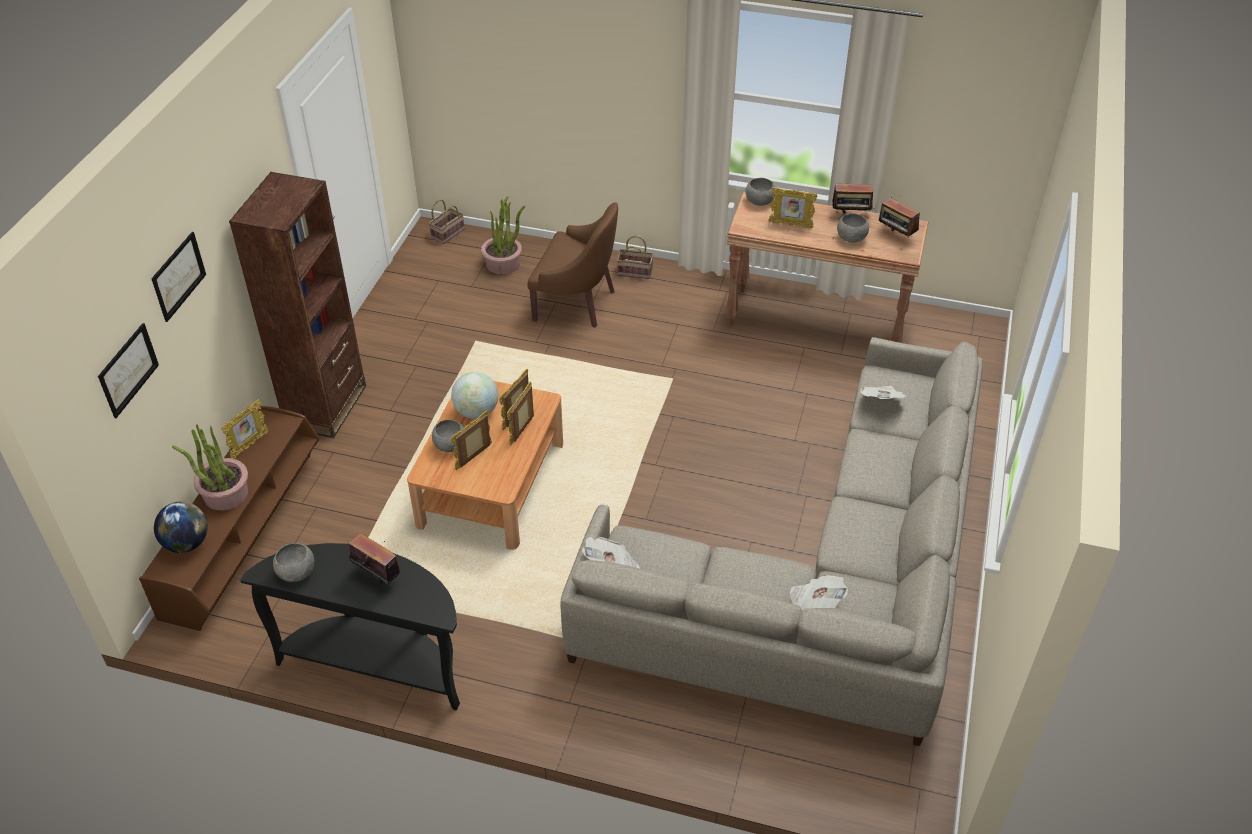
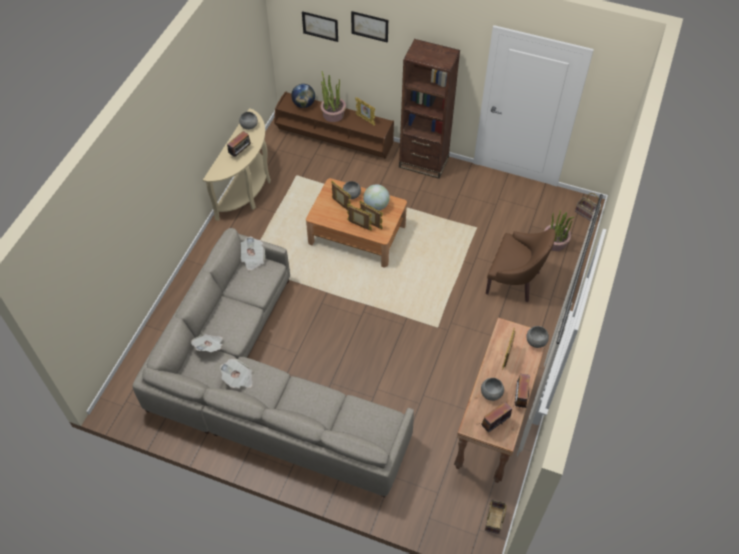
camera: 95 degrees right, 10 degrees up
black console table [240,543,460,711] -> beige console table [203,108,271,221]
brown armchair [528,203,618,328] -> brown armchair turned 90 degrees counterclockwise [486,229,556,302]
basket [617,236,653,279] -> basket moved to [485,499,507,534]
newspaper [859,386,907,399] -> newspaper moved to [220,359,252,389]

